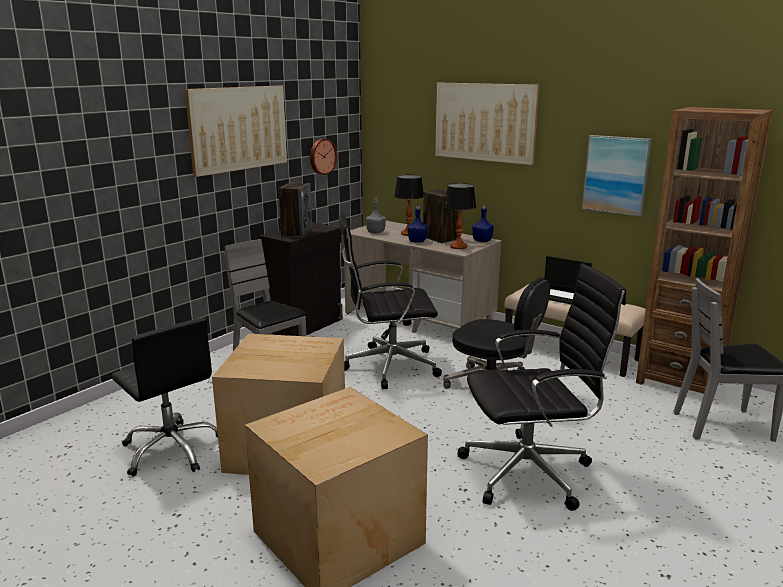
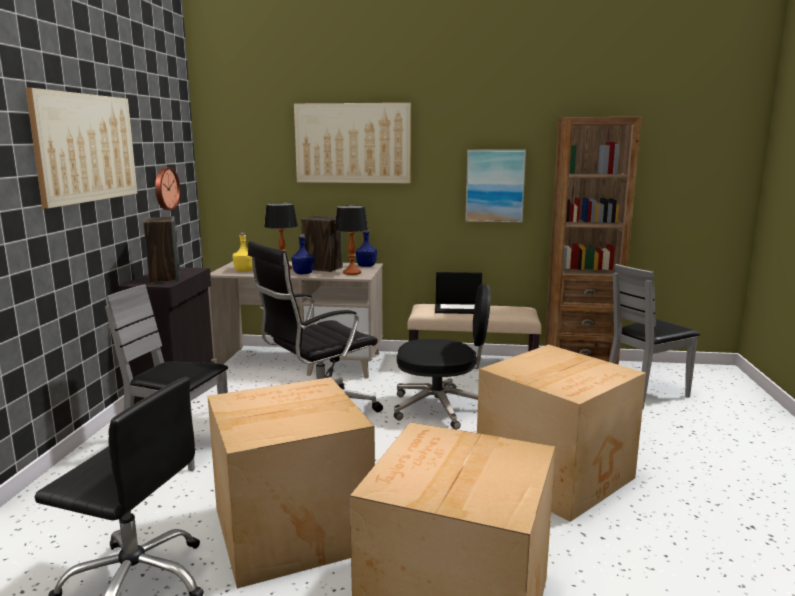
camera: 30 degrees left, 5 degrees down
grey bottle [366,198,386,233] -> yellow bottle [232,232,253,272]
black office chair [458,263,626,511] -> cardboard box [477,345,646,522]

